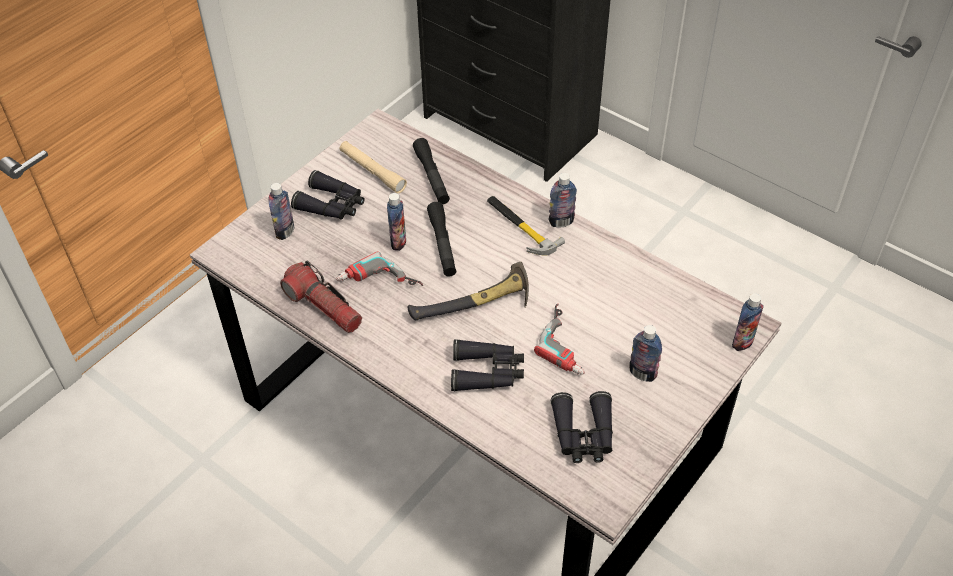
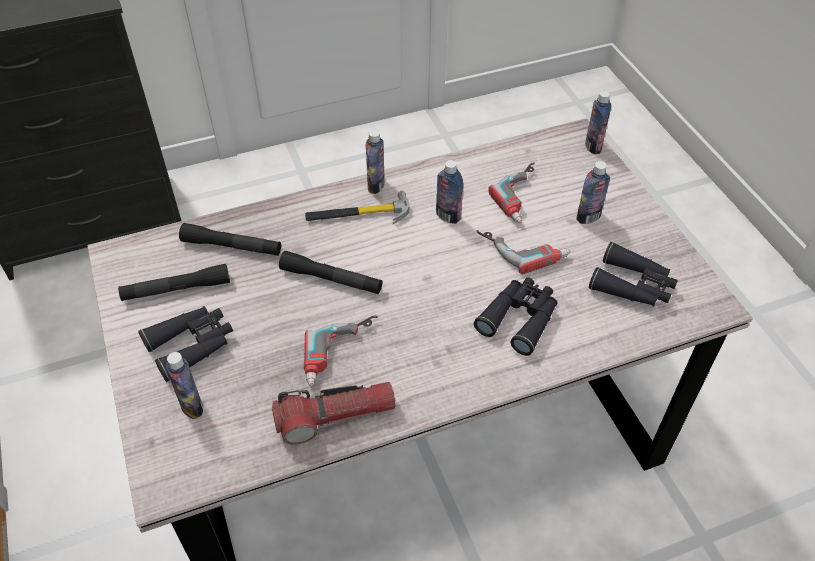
camera: 60 degrees left, 0 degrees up
beige flashlight [340,141,407,193] -> black flashlight [118,264,230,301]
bottle [387,193,406,251] -> bottle moved to [436,160,463,224]
hammer [408,262,529,320] -> none
none -> power drill [488,163,535,223]

